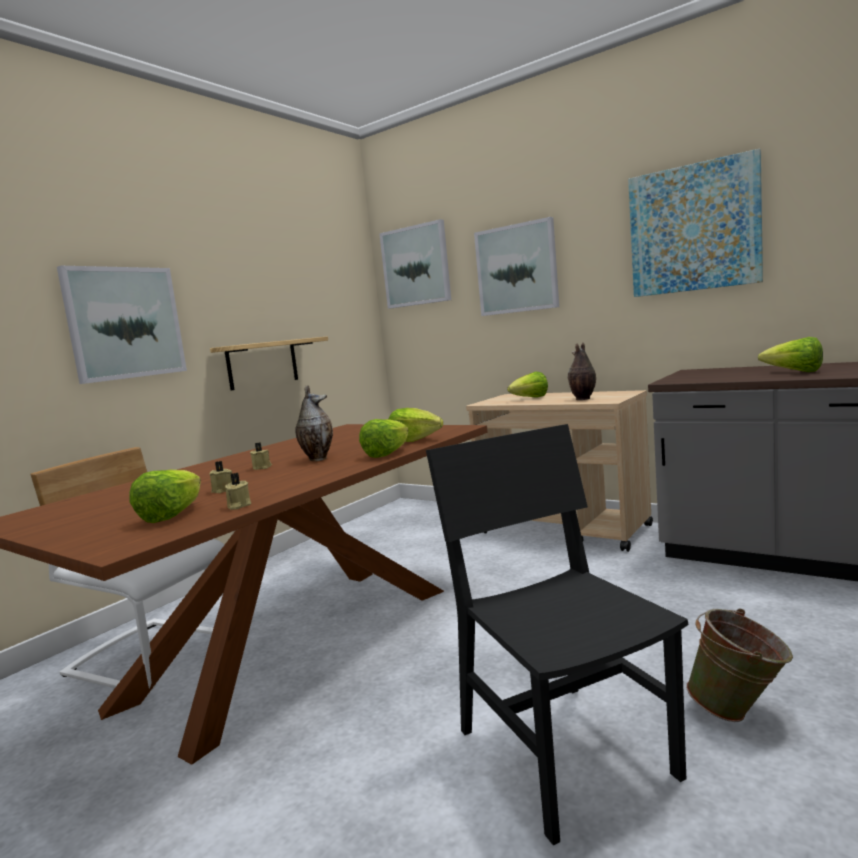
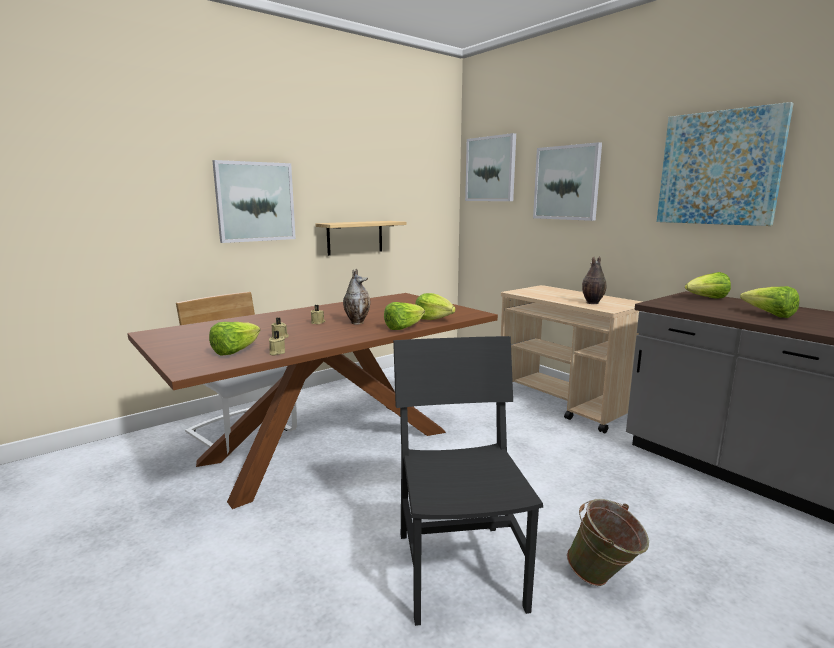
camera: 15 degrees right, 5 degrees up
lettuce [507,372,548,398] -> lettuce moved to [685,272,731,299]

